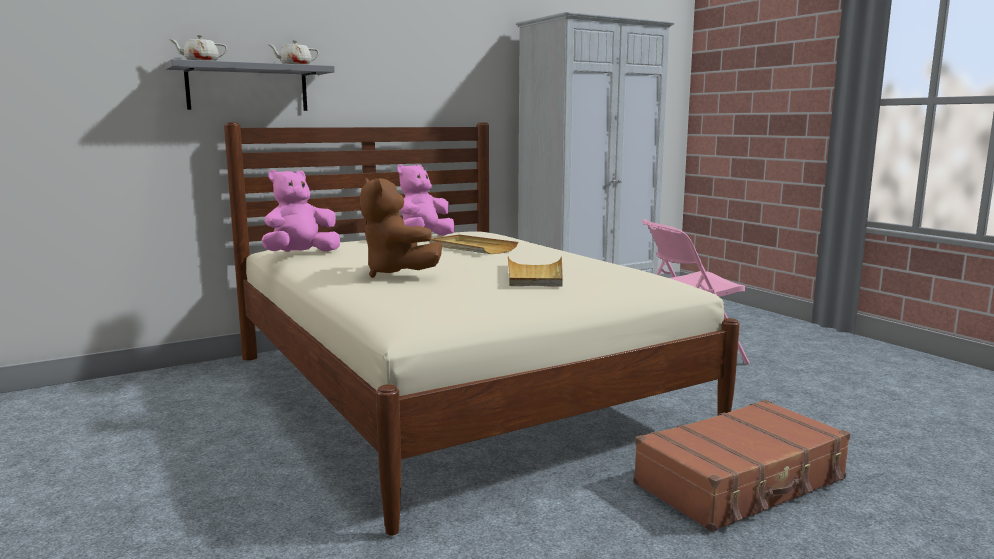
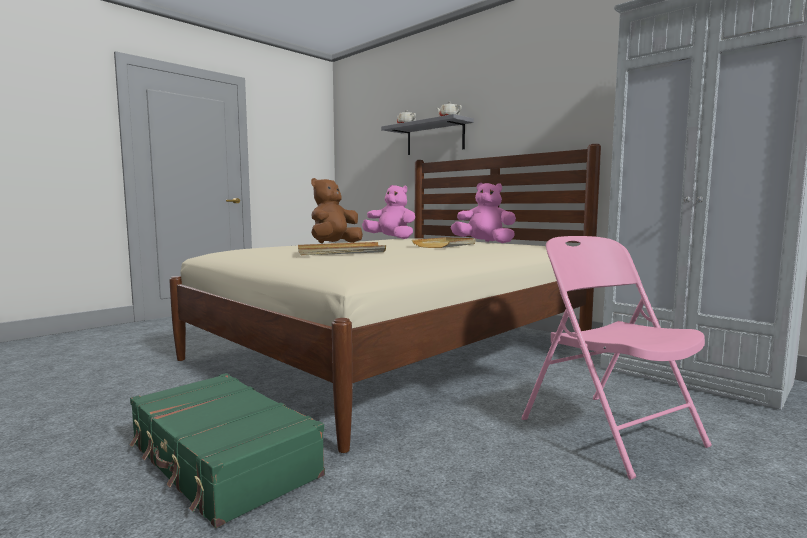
camera: 75 degrees right, 5 degrees down
brown suitcase [633,400,850,532] -> green suitcase [130,373,325,528]

